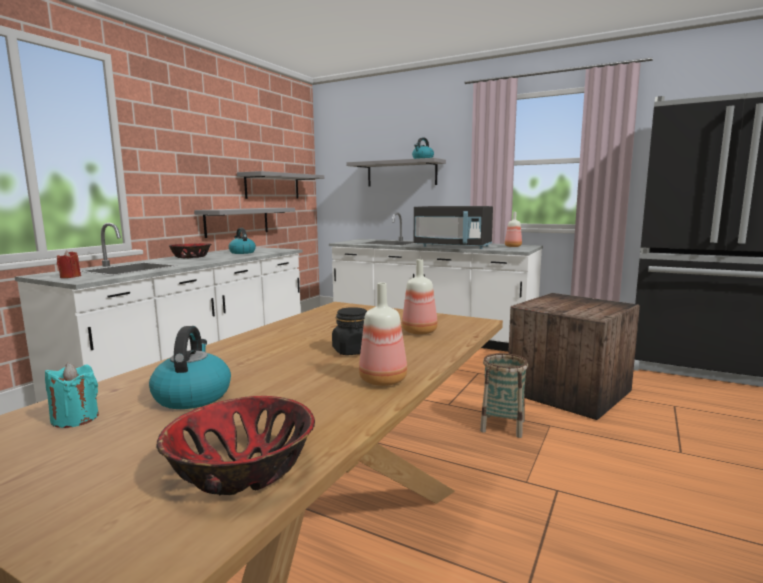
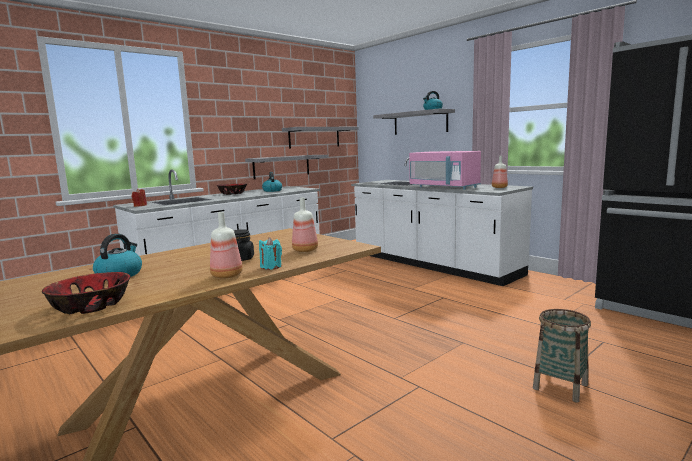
camera: 20 degrees right, 0 degrees up
turquoise candle [45,363,99,428] -> turquoise candle moved to [259,237,282,270]
black microwave [414,206,493,249] -> pink microwave [409,151,481,190]
basket [480,353,528,438] -> basket moved to [533,309,591,403]
crate [508,293,640,420] -> none

